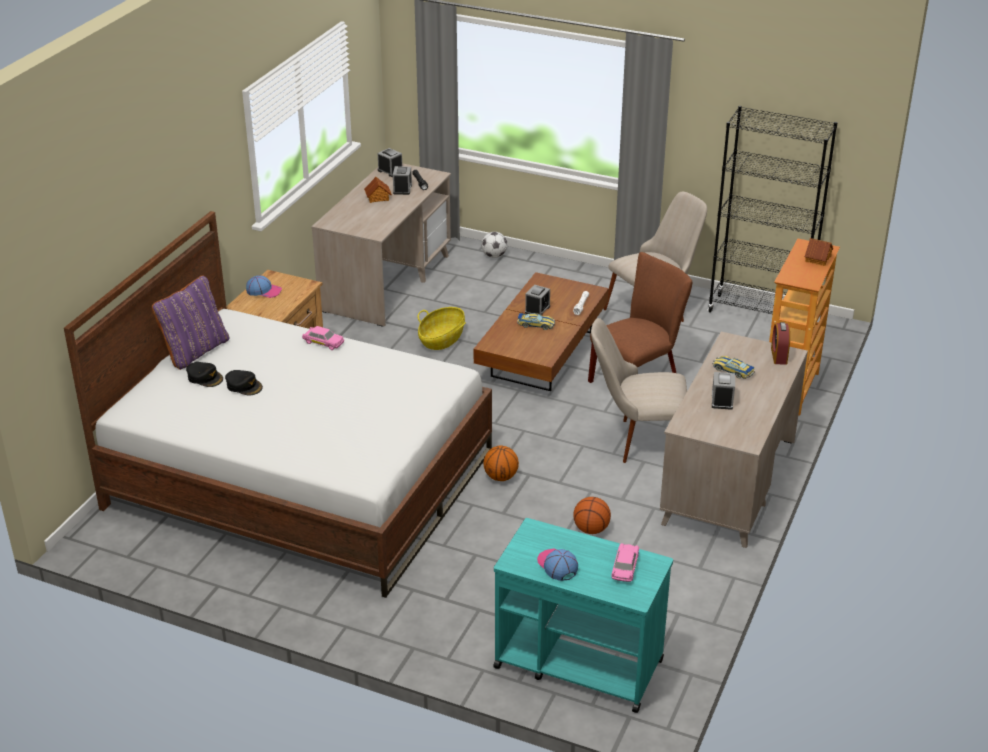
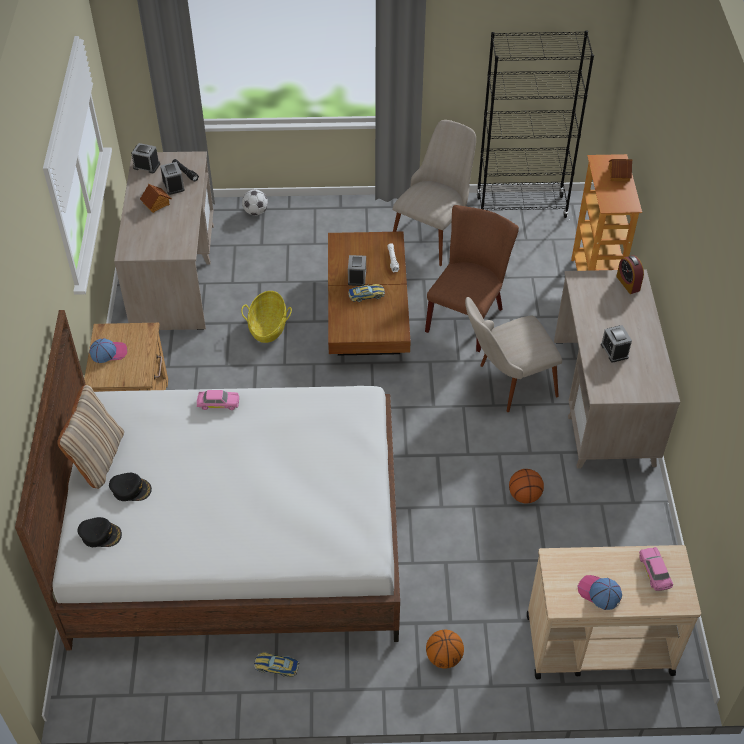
camera: 25 degrees left, 15 degrees up
purple pillow [152,275,229,370] -> beige pillow [57,385,124,489]
black cap [225,370,263,396] -> black cap moved to [77,517,122,547]
basketball [483,445,519,481] -> basketball moved to [426,630,464,669]
turquoise cart [493,518,673,713] -> beige cart [527,545,701,679]
toy car [713,356,755,379] -> toy car moved to [254,652,299,677]

